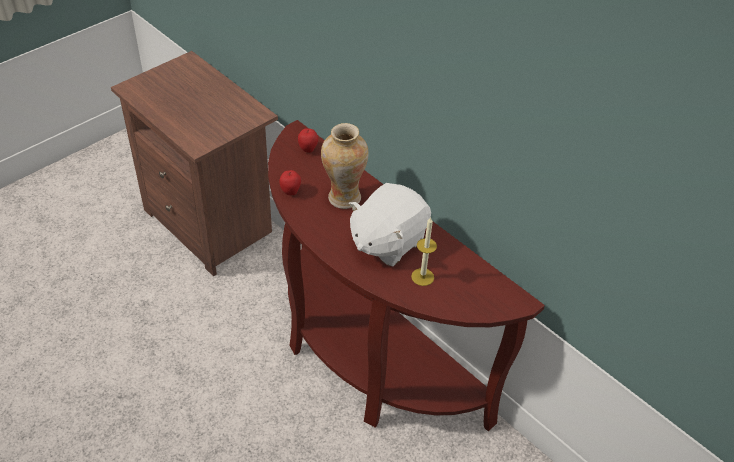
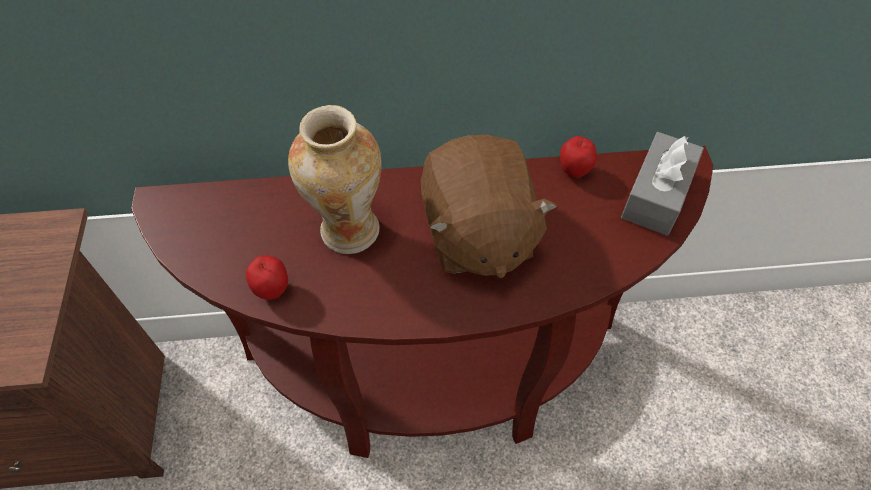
camera: 50 degrees left, 10 degrees up
apple [298,128,318,153] -> apple moved to [560,136,597,178]
white plush toy [349,183,431,266] -> brown plush toy [420,135,557,278]
candle [411,217,437,286] -> none
none -> grey tissue box [621,132,704,235]

